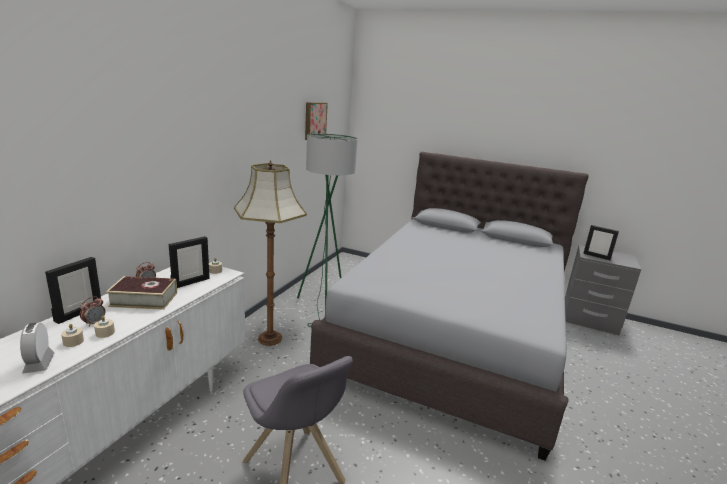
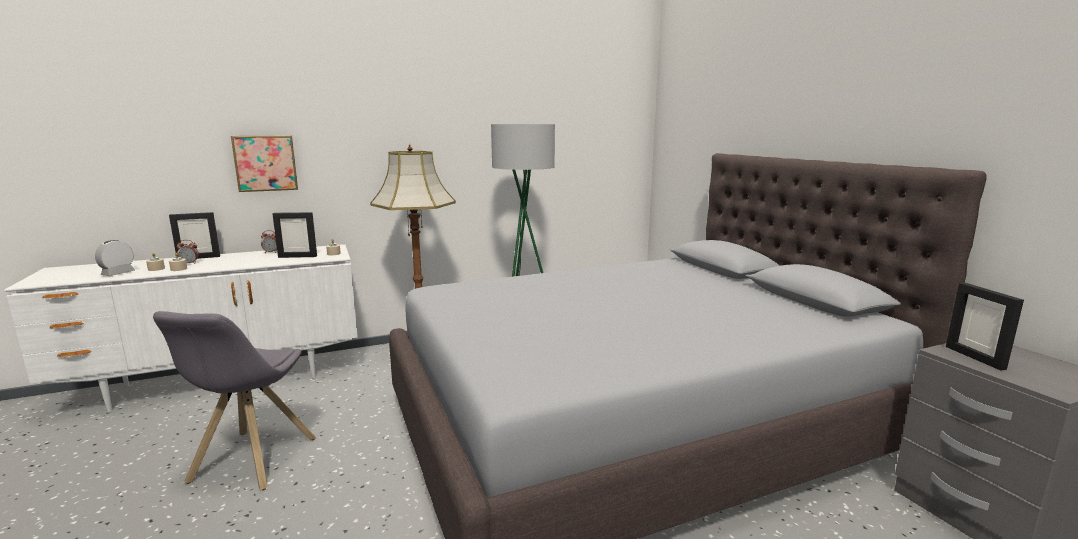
camera: 45 degrees right, 5 degrees down
book [106,276,177,310] -> none
picture [305,102,328,140] -> picture moved to [231,136,298,192]

